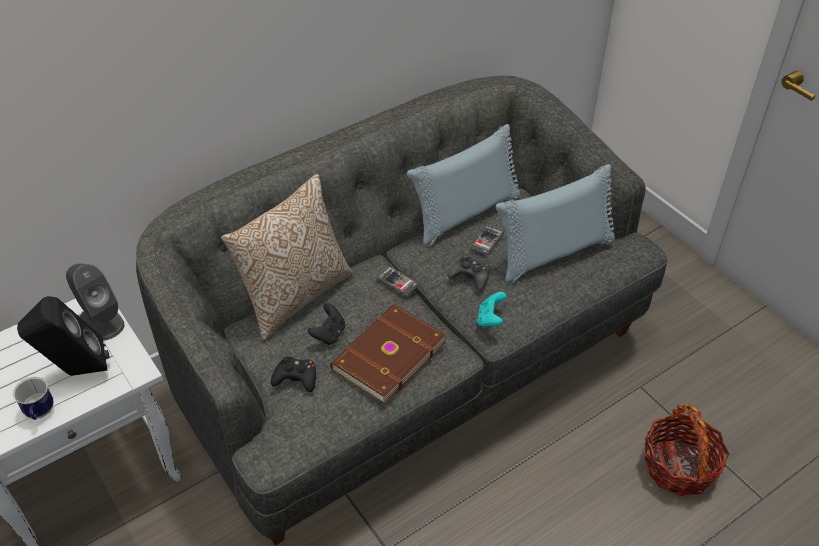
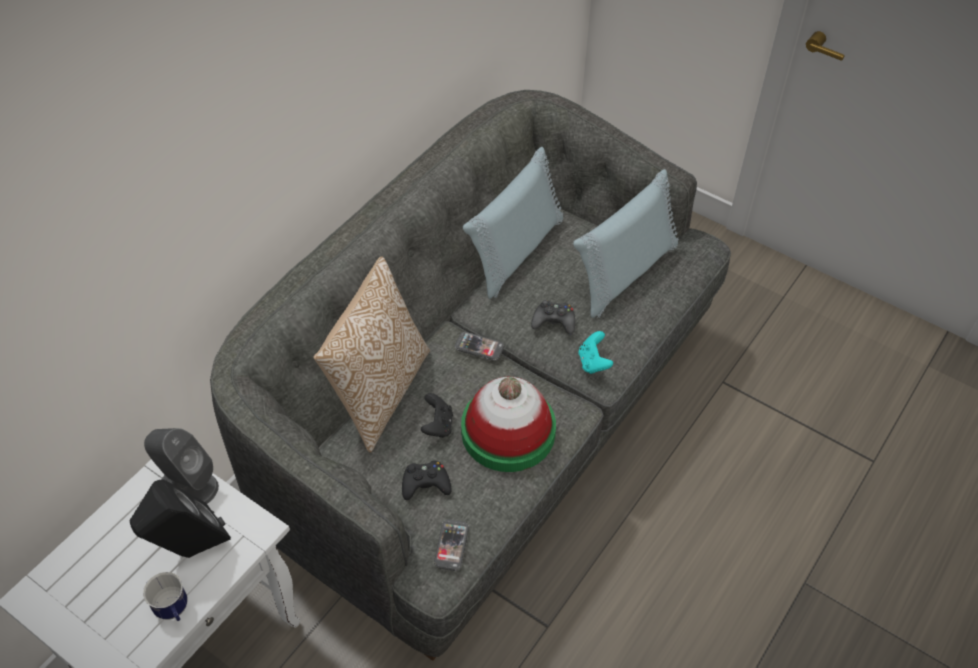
camera: 20 degrees left, 5 degrees up
brown book [330,304,446,404] -> hat [461,377,556,472]
phone [470,224,504,256] -> phone moved to [434,519,469,571]
basket [644,404,729,496] -> none

